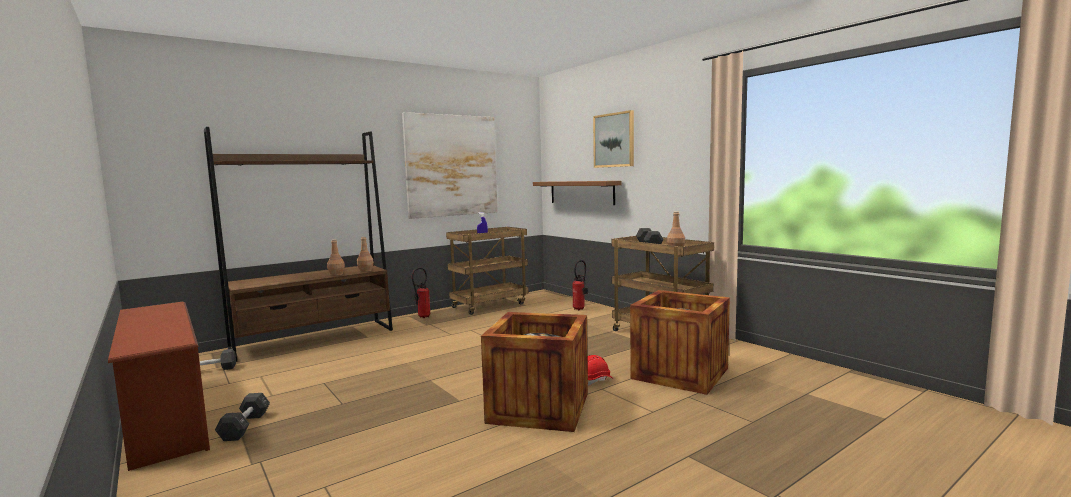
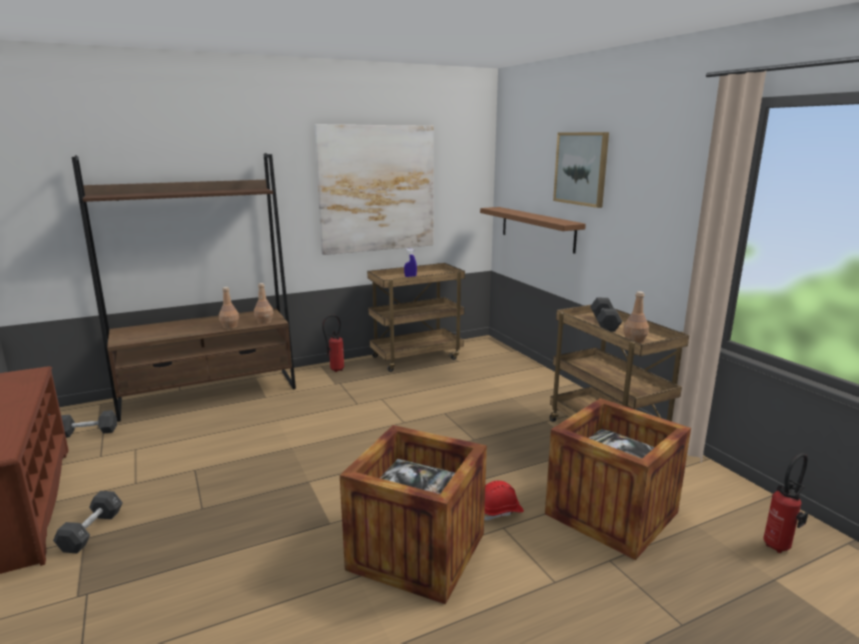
camera: 10 degrees right, 10 degrees up
fire extinguisher [572,260,588,310] -> fire extinguisher moved to [763,453,808,553]

